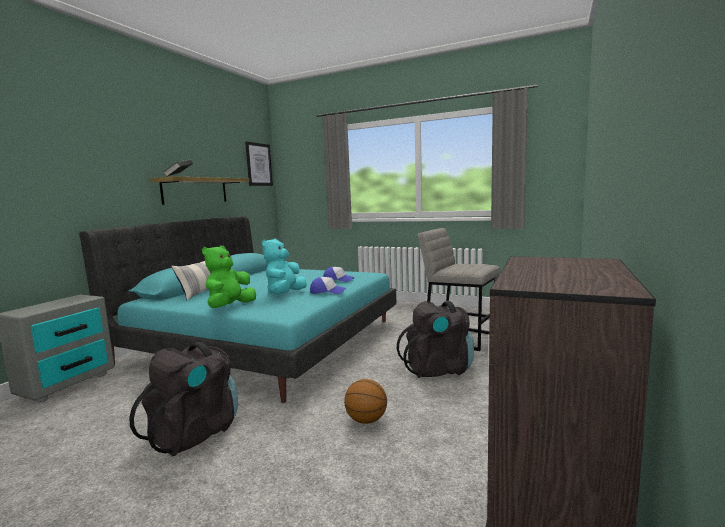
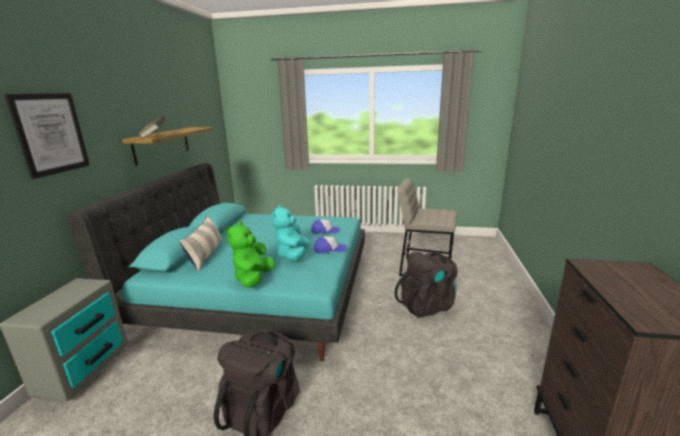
camera: 15 degrees left, 10 degrees up
picture [245,141,273,186] -> picture moved to [4,93,90,179]
basketball [344,379,387,424] -> none

